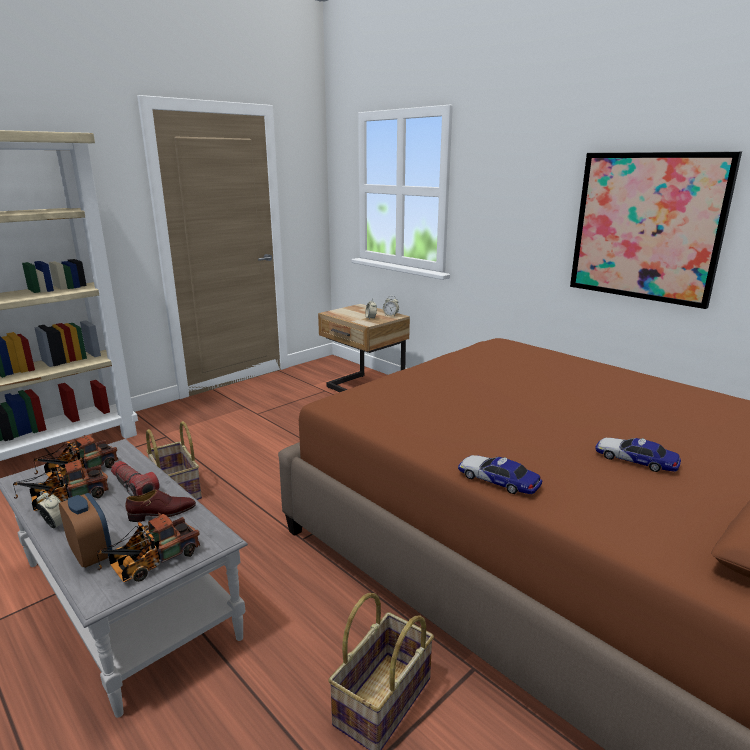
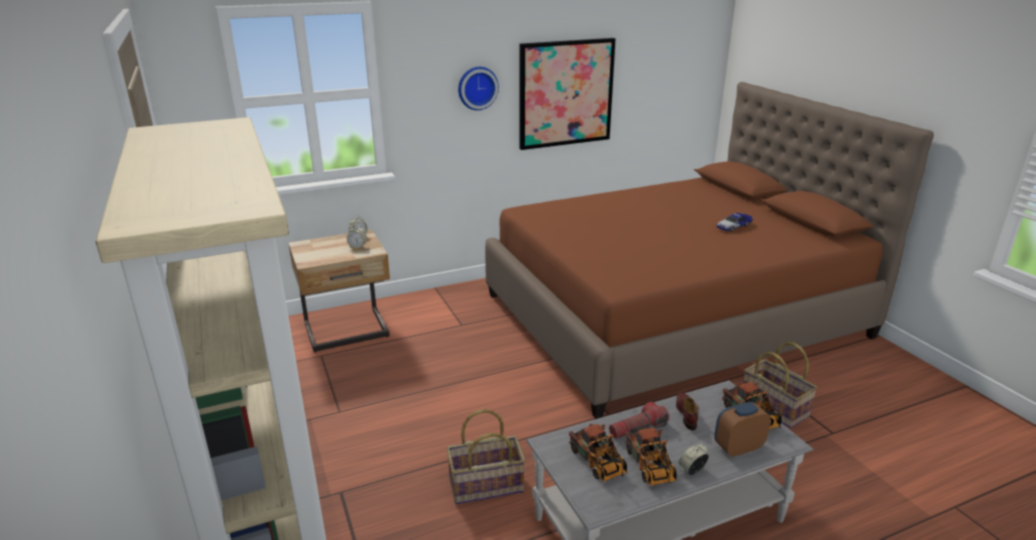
camera: 70 degrees left, 5 degrees up
toy car [458,455,542,494] -> none
none -> wall clock [458,67,499,110]

